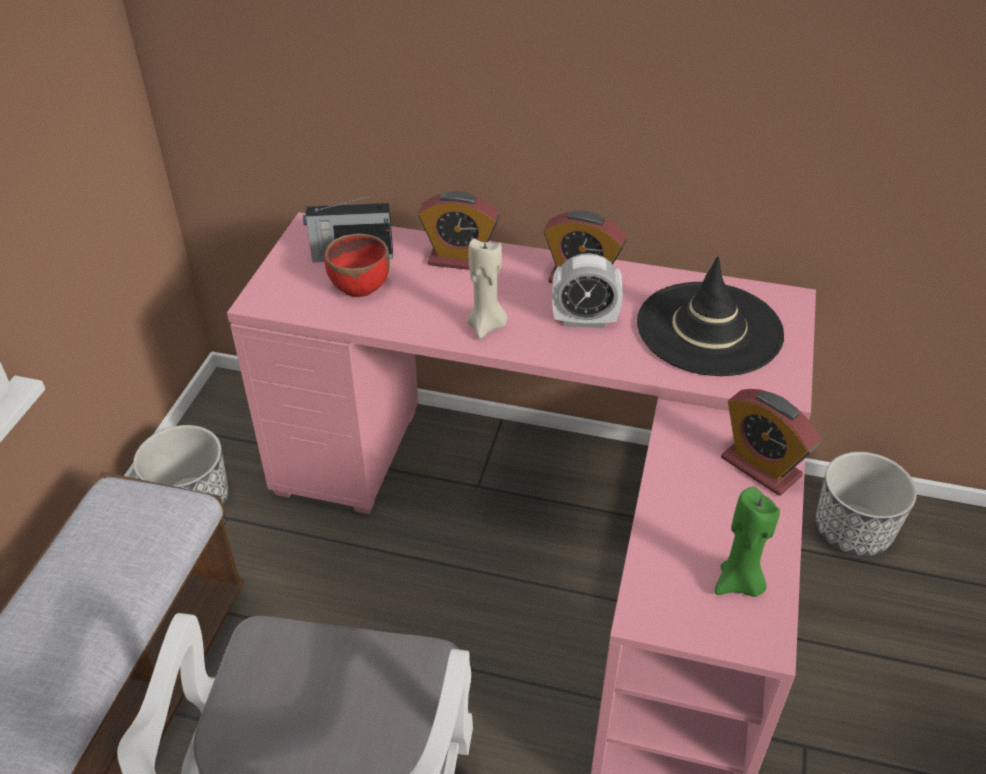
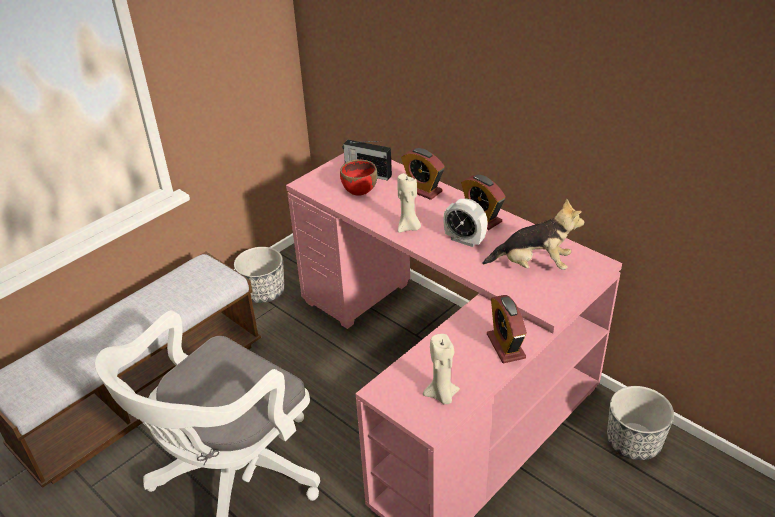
camera: 30 degrees right, 5 degrees down
black hat [637,256,784,376] -> plush toy [482,198,584,270]
green candle [715,487,780,597] -> beige candle [423,334,460,404]

